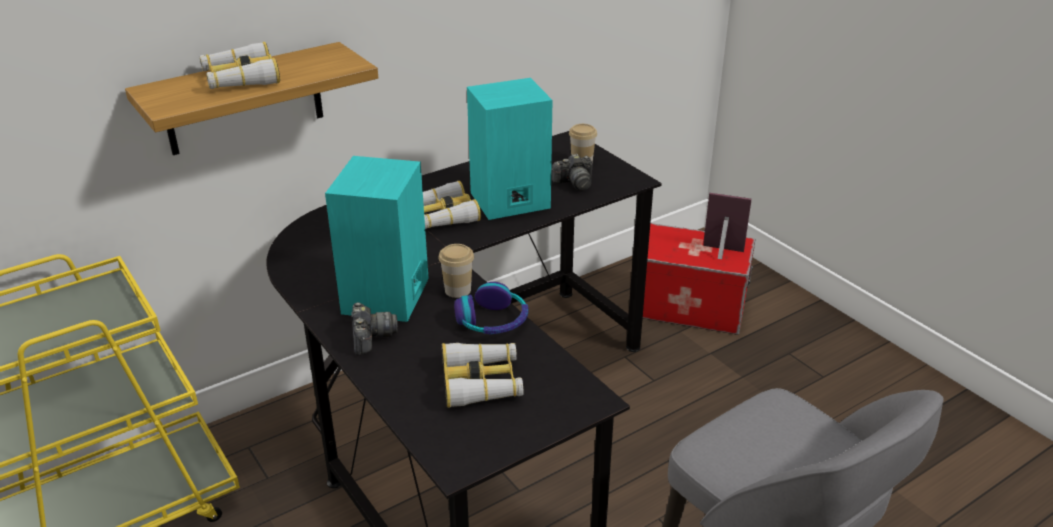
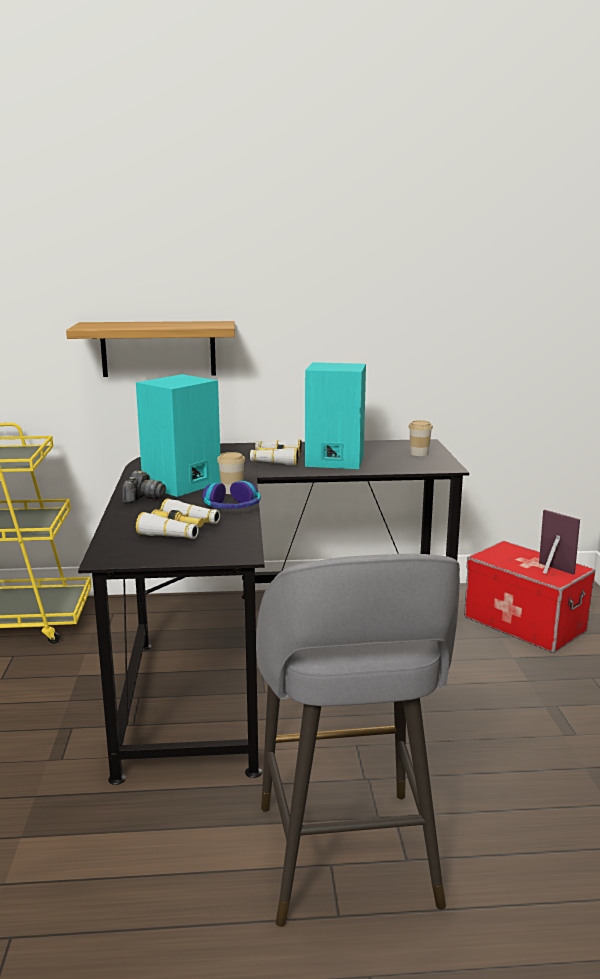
camera: 30 degrees right, 15 degrees down
binoculars [200,42,280,89] -> none
camera [551,154,592,190] -> none

